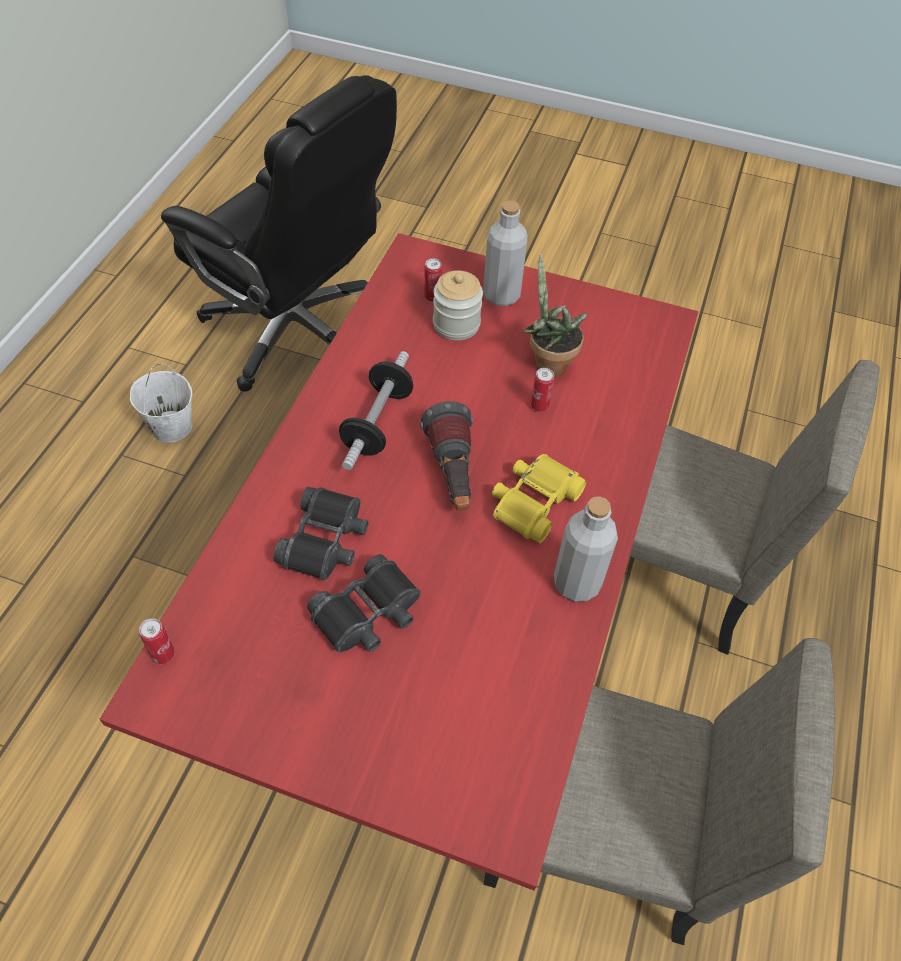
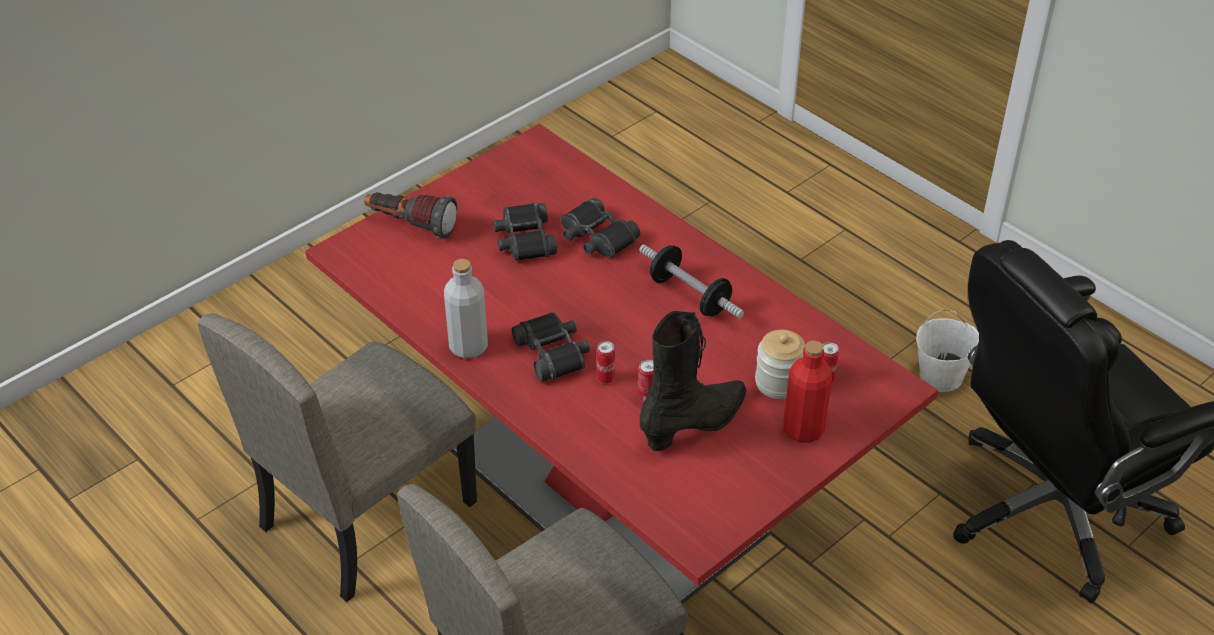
camera: 120 degrees right, 10 degrees down
can [139,618,175,664] -> can moved to [597,341,615,384]
flashlight [420,401,473,511] -> flashlight moved to [364,192,457,239]
grey bottle [483,201,528,306] -> red bottle [784,341,832,443]
yellow binoculars [492,454,587,543] -> black binoculars [512,312,590,382]
potted plant [522,254,588,377] -> black boot [640,311,747,451]

